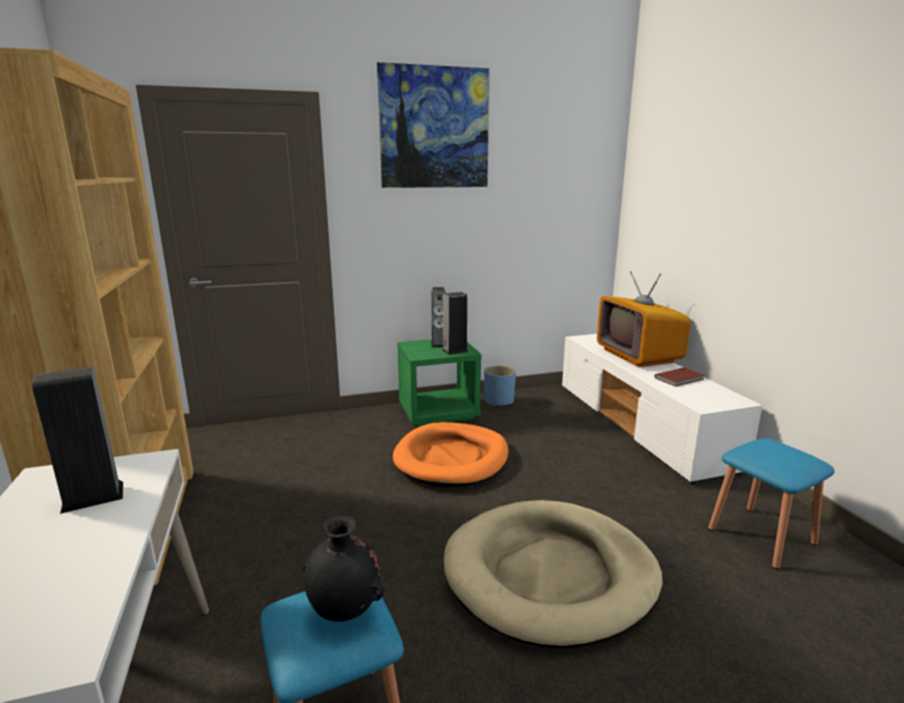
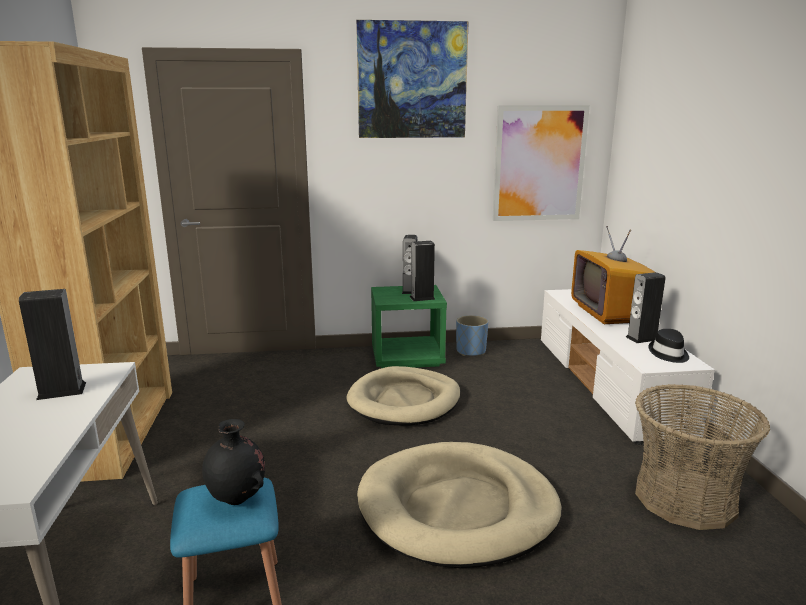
camera: 10 degrees right, 0 degrees up
orange dog bed [393,422,508,487] -> beige dog bed [346,366,460,426]
brown book [654,368,705,387] -> speaker [626,272,666,343]
blue stool [708,438,835,570] -> basket [635,384,770,530]
none -> picture [492,105,590,221]
none -> black hat [648,329,689,363]

